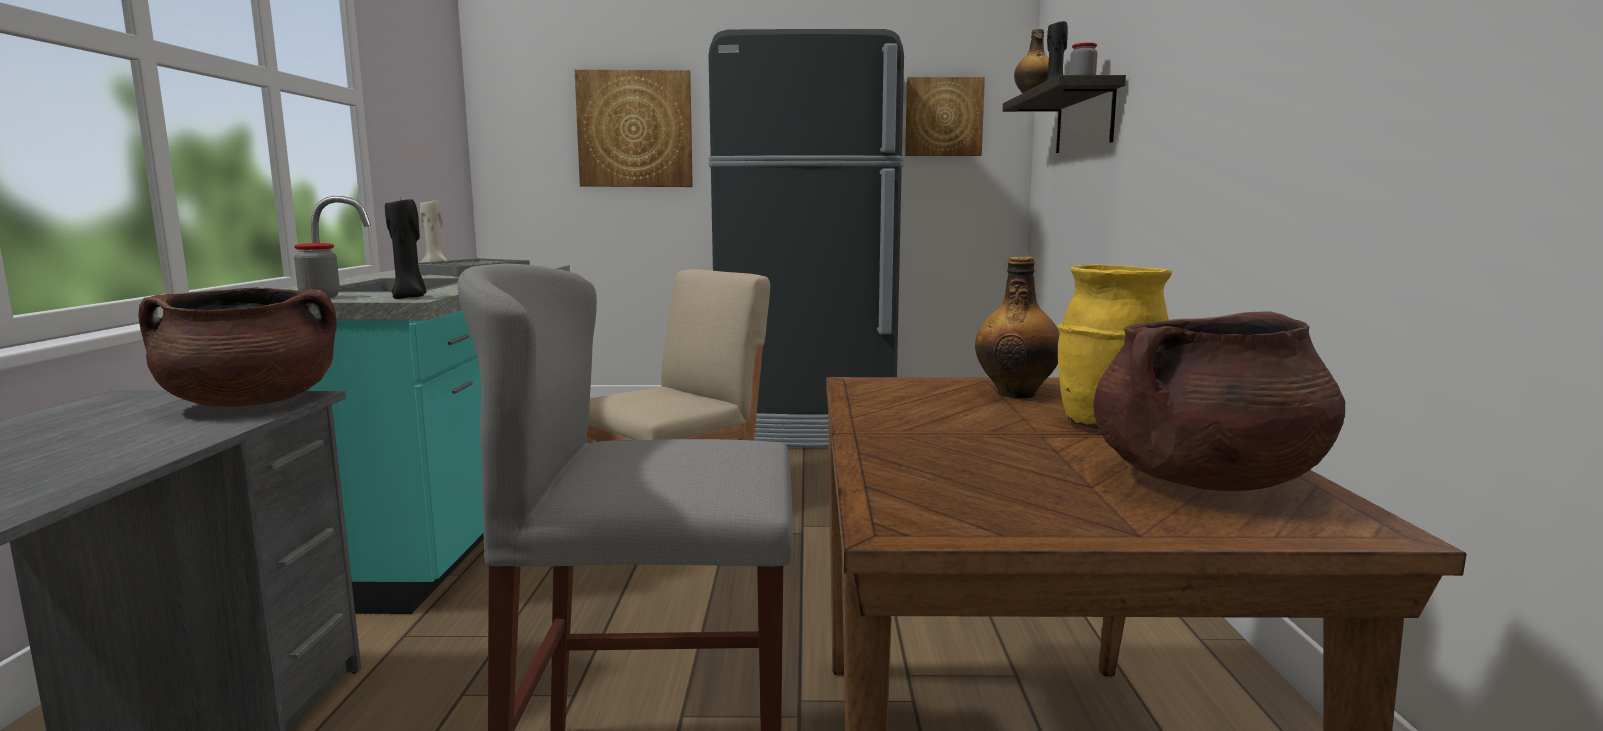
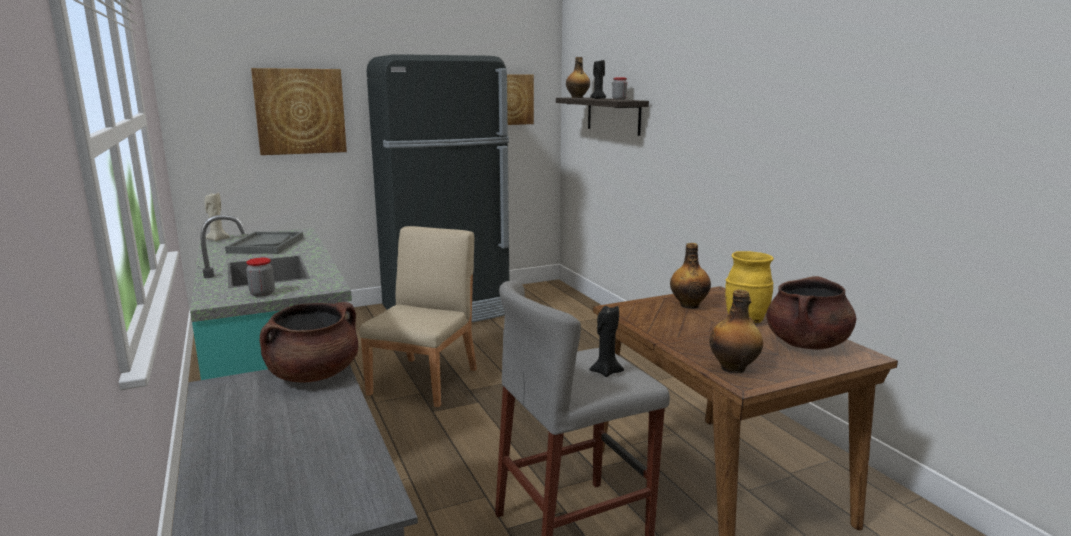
camera: 25 degrees left, 5 degrees up
black candle [385,199,427,299] -> black candle moved to [589,306,624,377]
none -> bottle [710,290,763,373]

